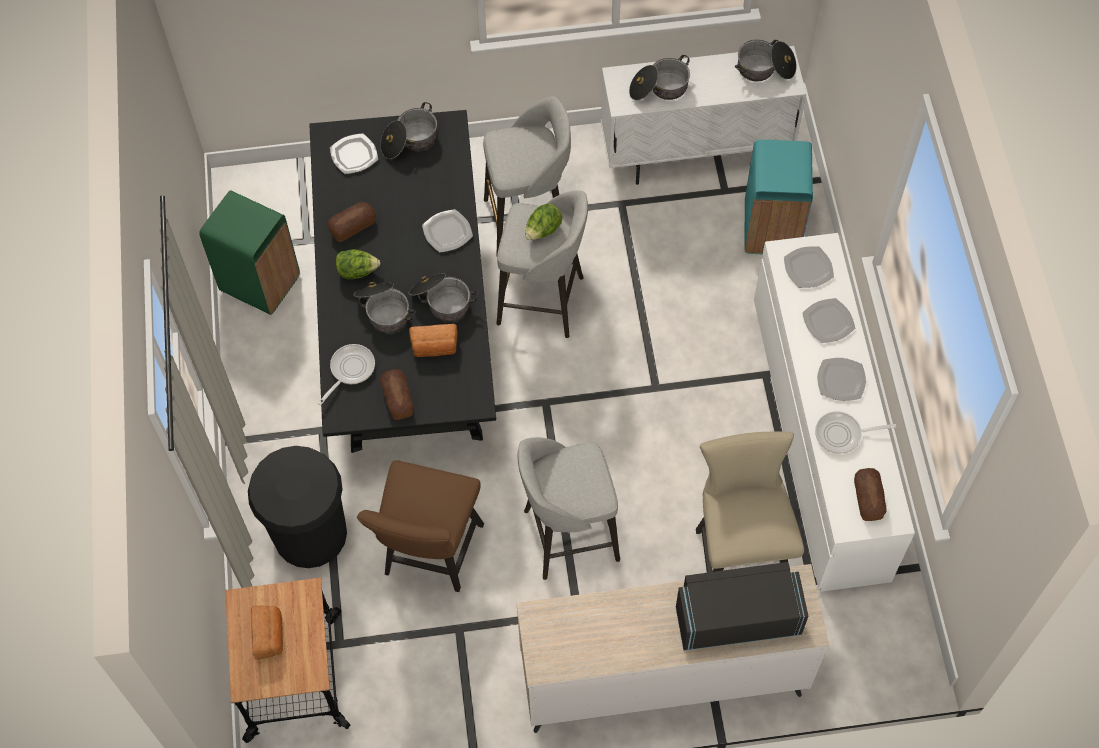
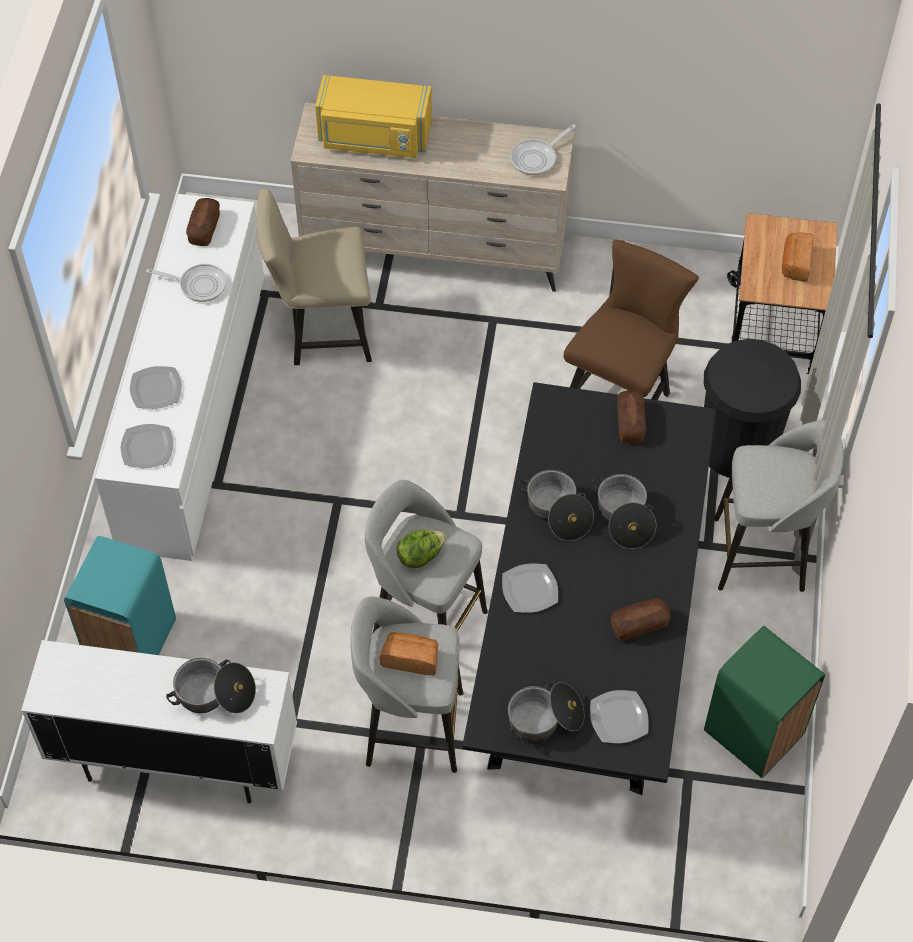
camera: 165 degrees left, 5 degrees down
frying pan [318,344,375,405] -> frying pan moved to [510,124,576,175]
lettuce [336,249,380,279] -> none
bread [409,324,458,357] -> bread moved to [380,632,438,676]
grey stool [517,437,620,580] -> grey stool moved to [714,420,844,592]
black microwave [676,562,808,651] -> yellow microwave [315,75,432,158]
beige chair [696,431,804,573] -> beige chair turned 75 degrees clockwise [256,189,372,365]
cooking pot [735,39,796,81] -> none
plate [817,358,866,401] -> none

